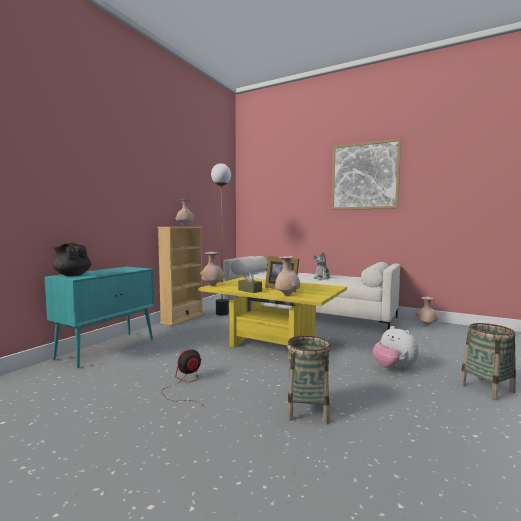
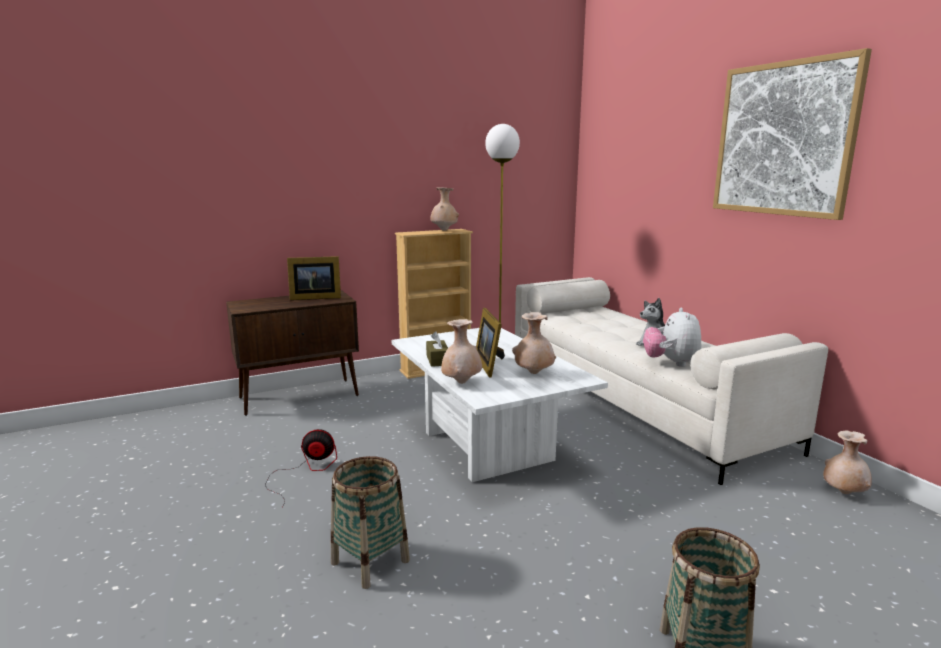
camera: 35 degrees right, 10 degrees up
turquoise cabinet [45,267,155,369] -> brown cabinet [226,290,359,416]
black teapot [53,243,91,276] -> none
yellow coffee table [198,277,347,359] -> white coffee table [392,328,608,482]
beige vase [200,252,225,286] -> beige vase moved to [512,312,556,374]
plush toy [373,326,419,370] -> plush toy moved to [643,308,701,367]
none -> picture frame [287,256,341,300]

